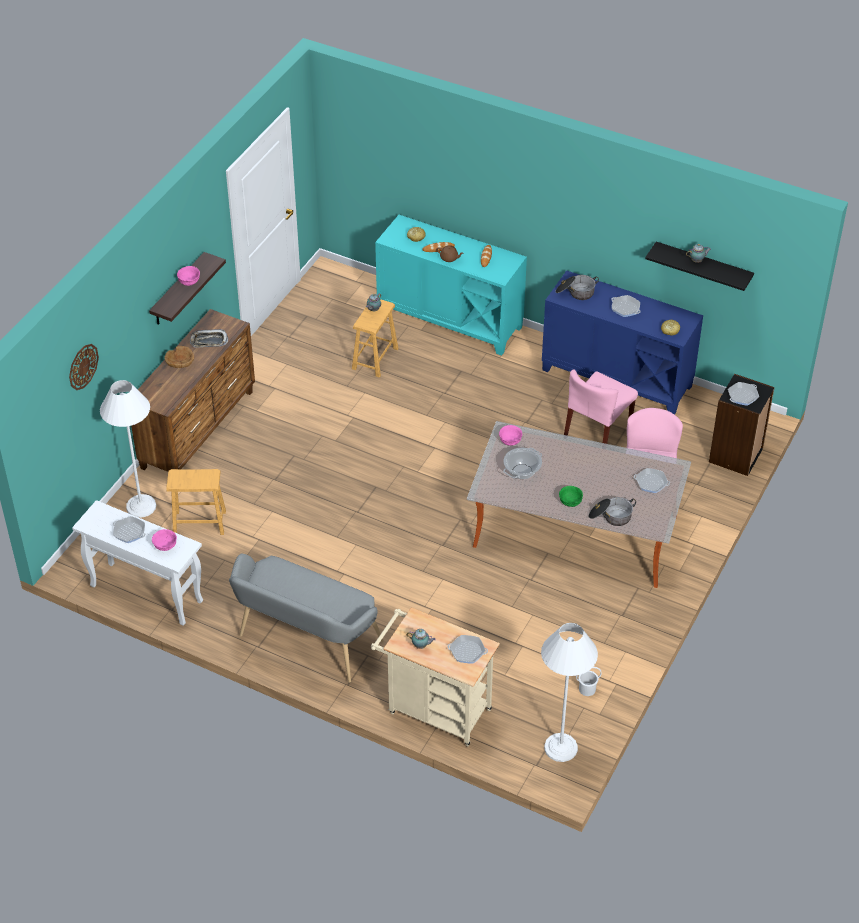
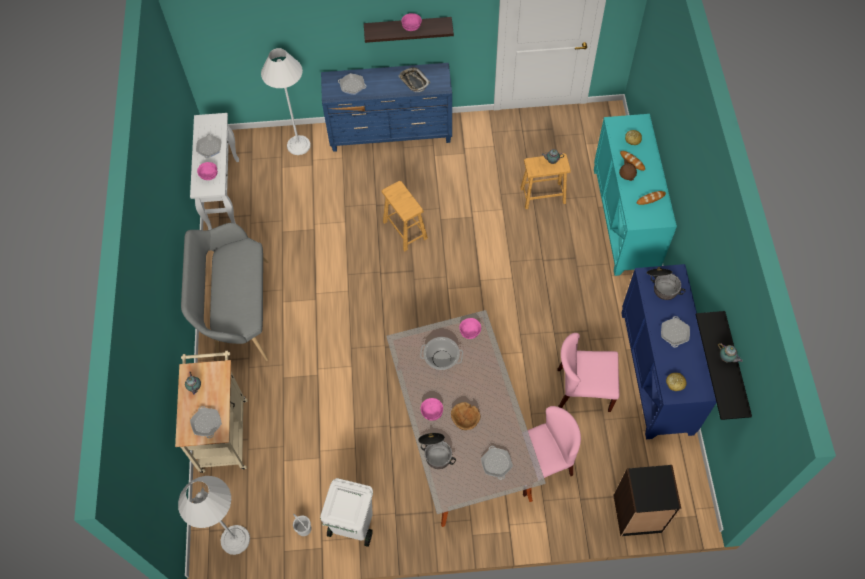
camera: 60 degrees right, 15 degrees up
wall clock [69,344,99,390] -> none
brown dresser [131,309,255,472] -> blue dresser [321,63,452,152]
brown bowl [164,346,194,368] -> brown bowl moved to [451,402,480,430]
brown stool [166,469,226,535] -> brown stool moved to [382,181,428,251]
green bowl [559,486,583,507] -> pink bowl [420,398,443,421]
frying pan [728,382,759,406] -> frying pan moved to [338,73,366,95]
none -> white trash can [320,478,373,547]

